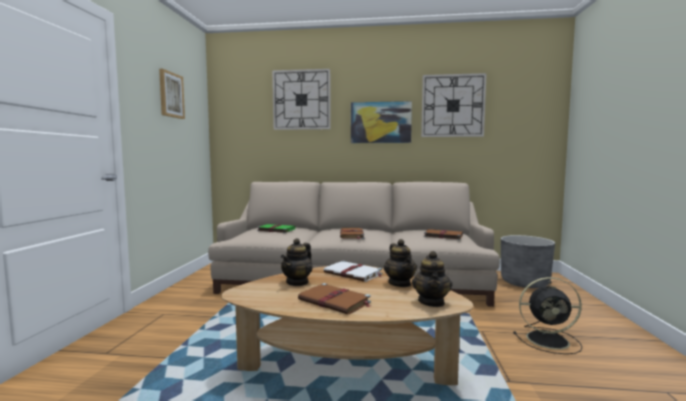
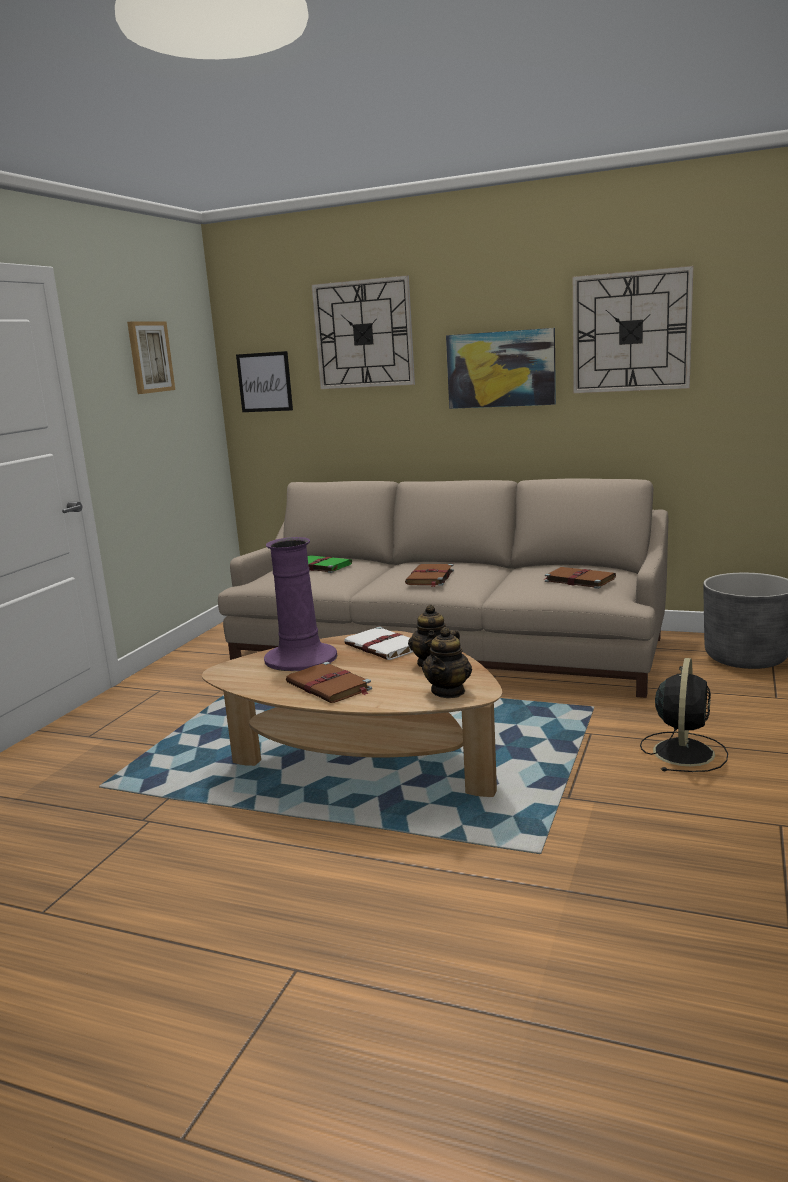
camera: 15 degrees right, 10 degrees up
teapot [281,238,312,286] -> purple vase [264,537,338,671]
black fan [513,277,582,354] -> black fan turned 90 degrees counterclockwise [640,658,728,772]
none -> picture [236,351,293,412]

